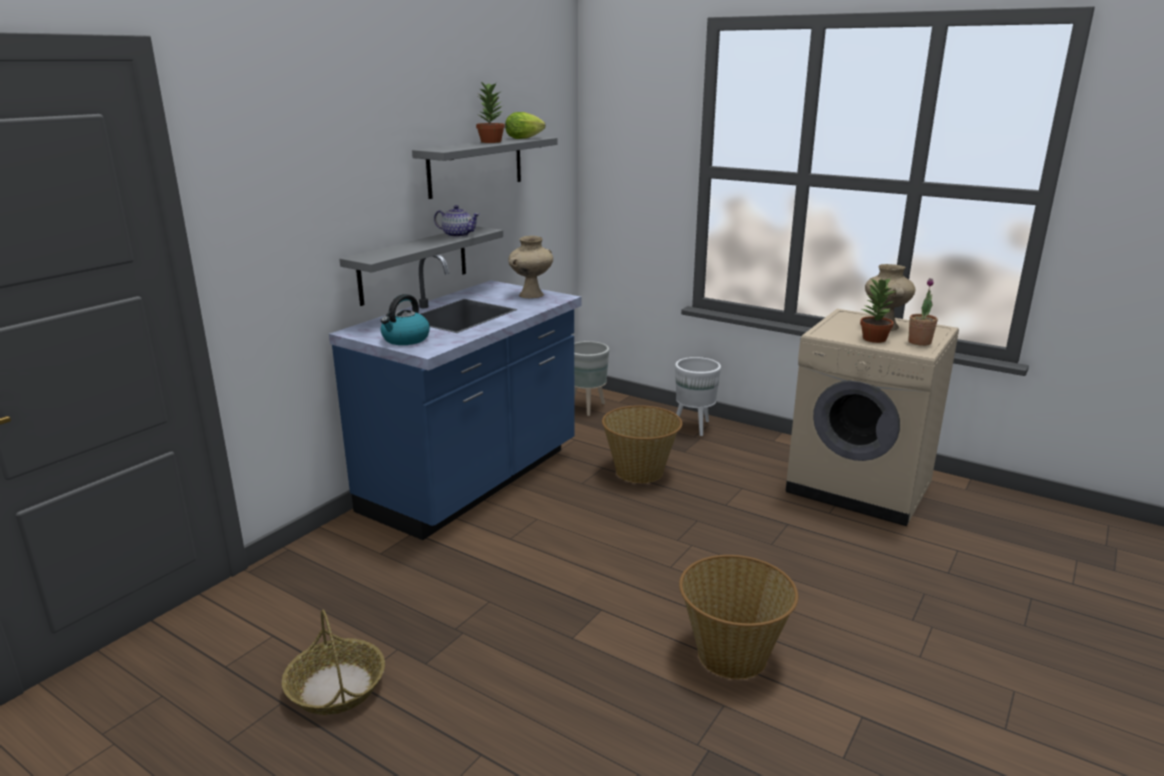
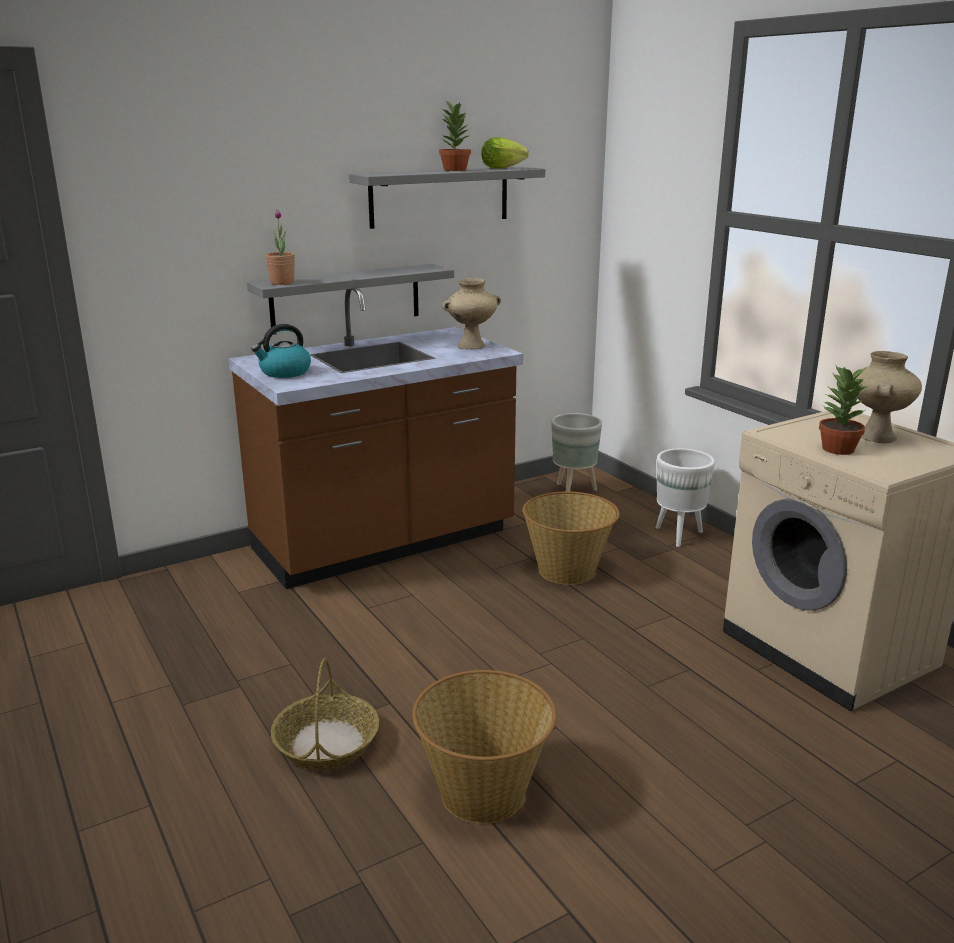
camera: 25 degrees right, 0 degrees up
basket [282,610,385,715] -> basket moved to [271,658,379,770]
blue counter [329,255,581,540] -> brown counter [228,288,523,589]
teapot [434,205,480,238] -> none
potted plant [908,278,938,346] -> potted plant moved to [266,210,295,285]

